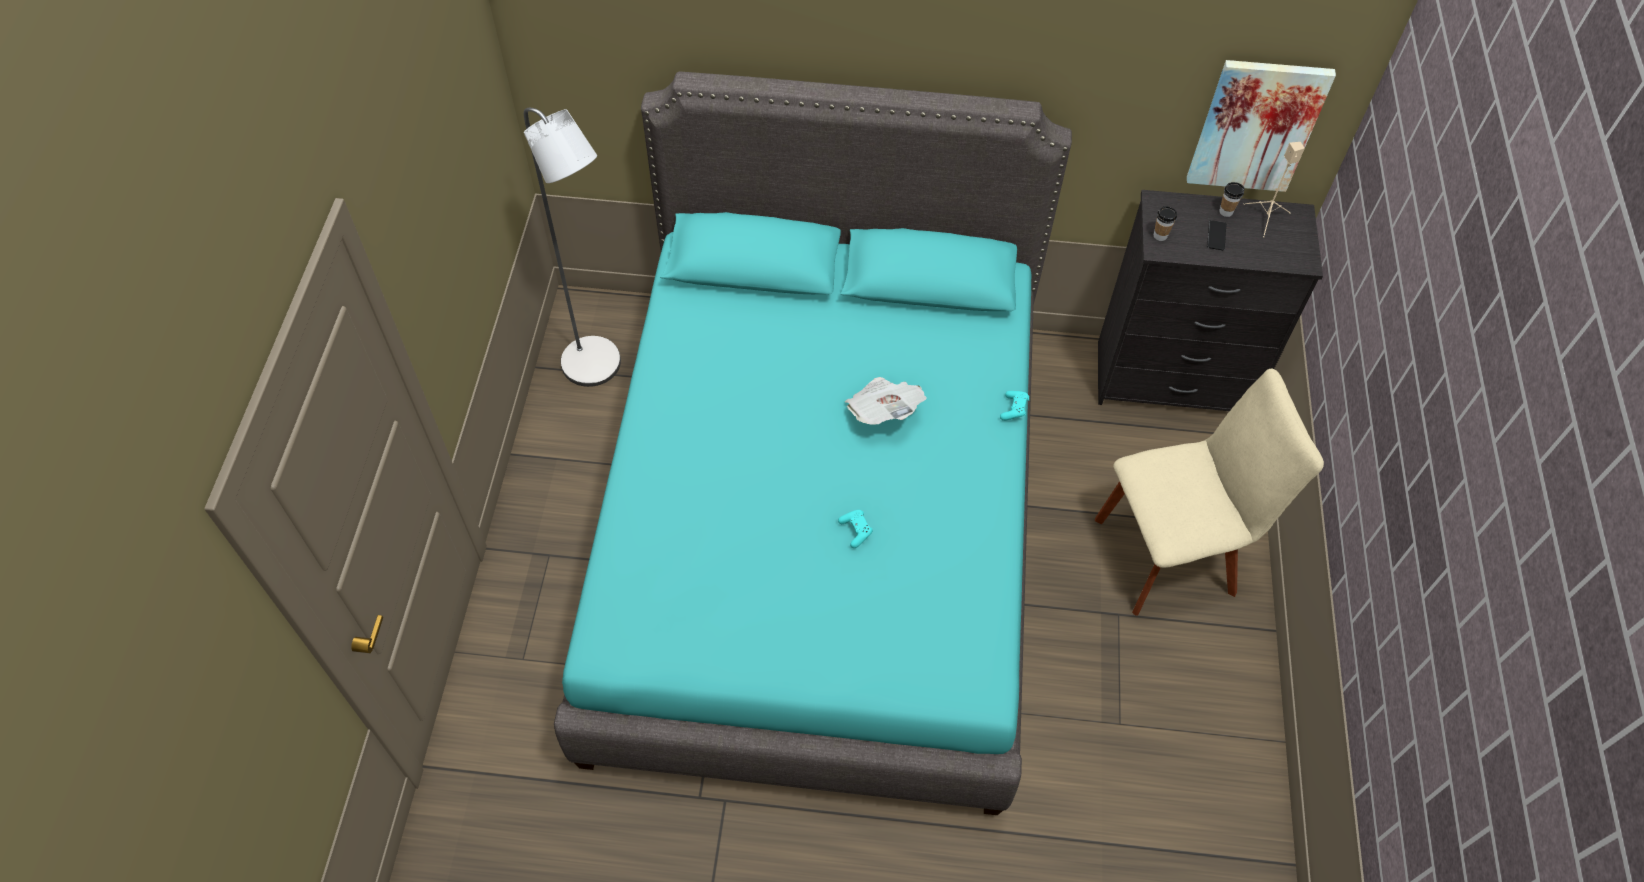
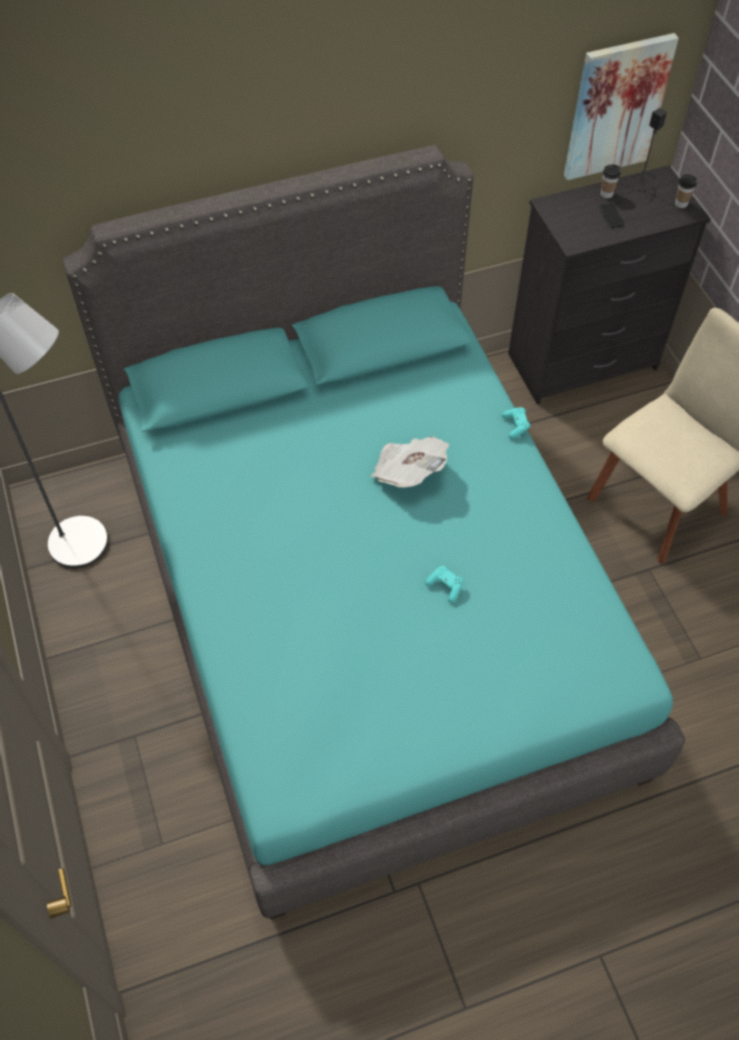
camera: 25 degrees left, 0 degrees up
cup [1154,206,1177,241] -> cup moved to [675,174,697,208]
beige speaker [1244,142,1305,238] -> black speaker [617,108,667,204]

